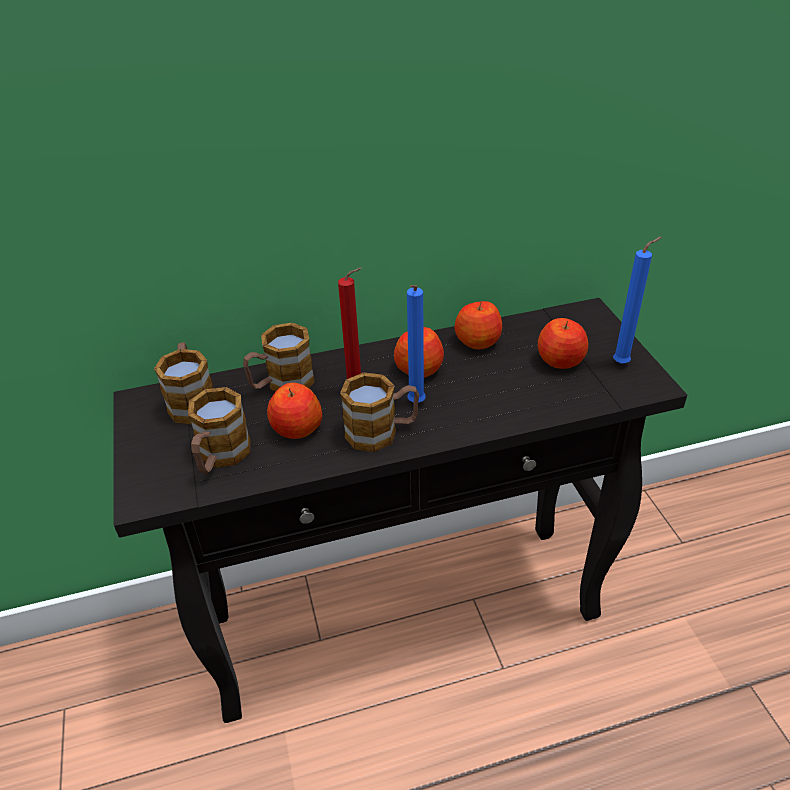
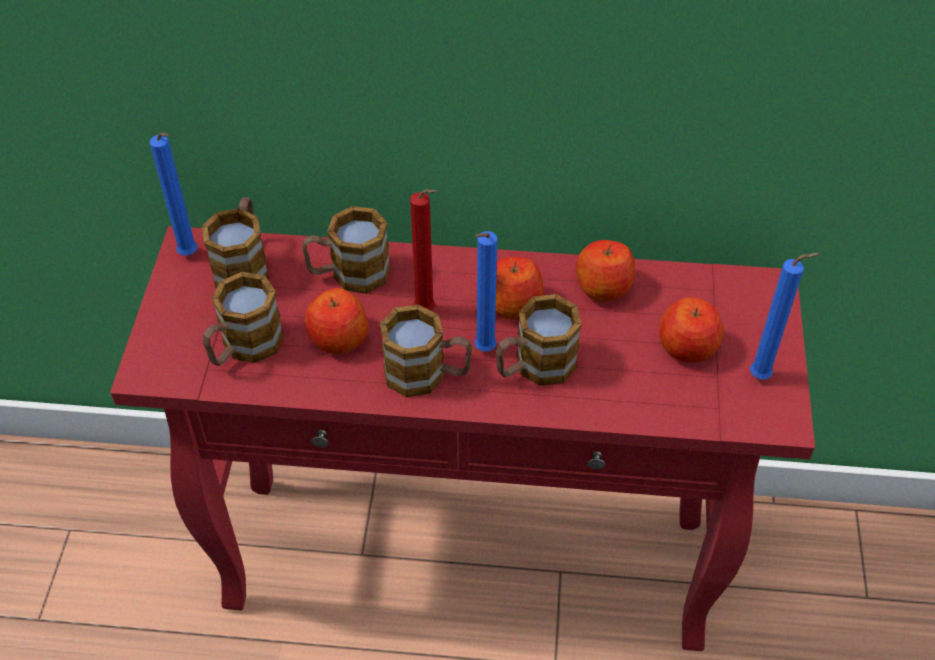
camera: 20 degrees right, 10 degrees up
black console table [113,298,687,723] -> red console table [110,226,815,651]
none -> blue candle [149,132,198,255]
none -> mug [496,294,582,386]

